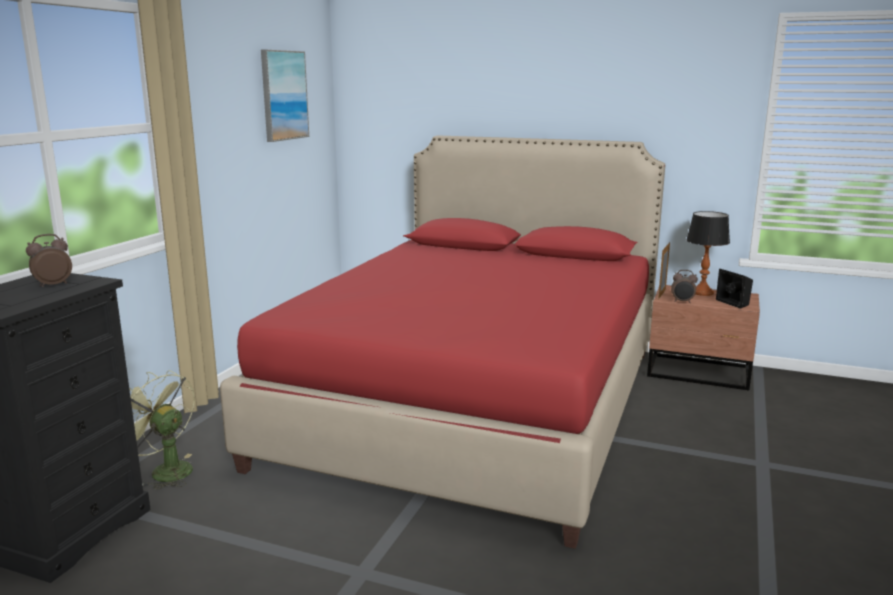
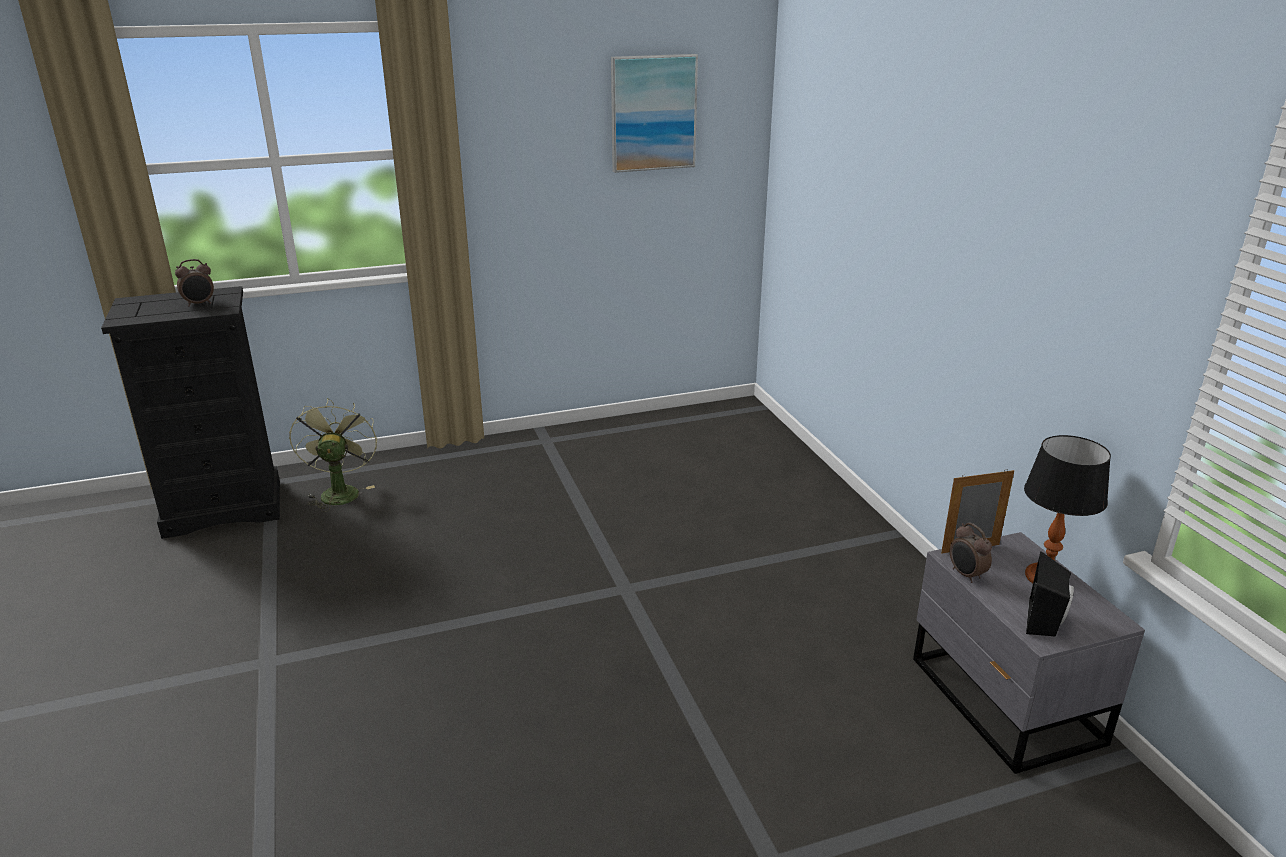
camera: 50 degrees right, 10 degrees up
alarm clock [26,234,72,287] -> alarm clock turned 135 degrees clockwise [175,259,214,307]
red bed [220,135,665,549] -> none
brown nightstand [647,285,760,390] -> grey nightstand [913,532,1145,774]

